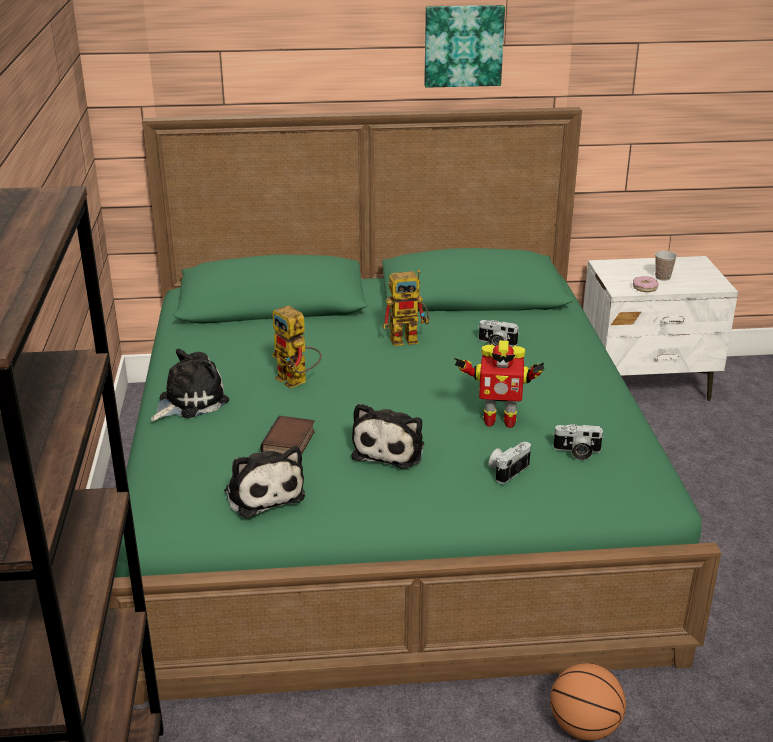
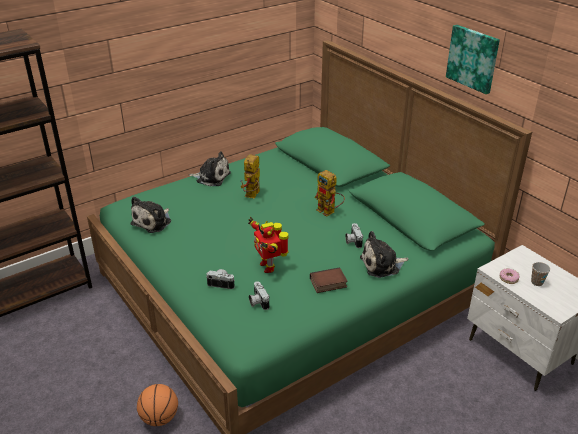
camera: 60 degrees right, 5 degrees up
book [260,416,315,455] -> book moved to [310,267,348,293]
plush toy [351,403,424,469] -> plush toy moved to [360,231,409,278]

